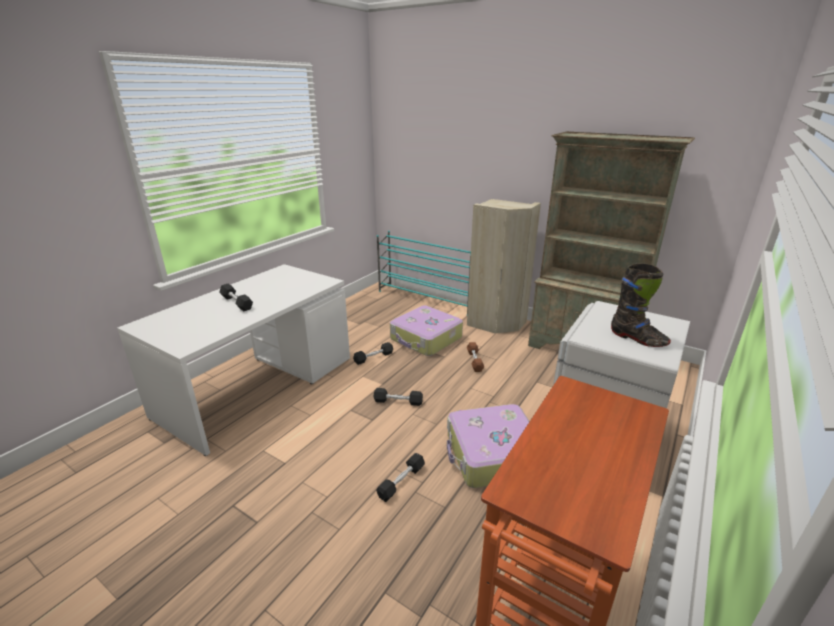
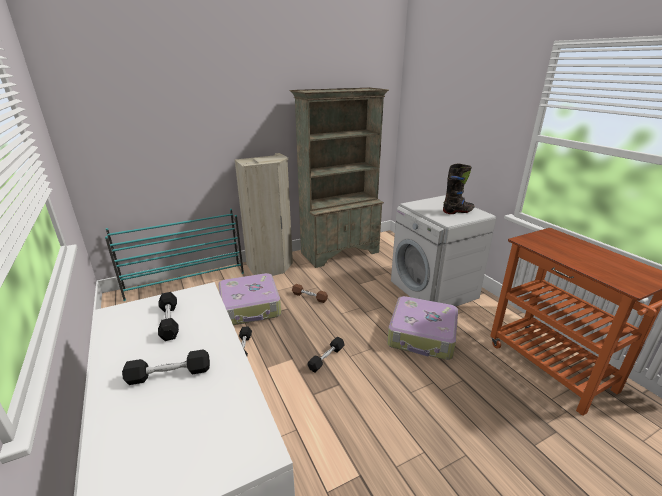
camera: 60 degrees left, 0 degrees up
black dumbbell [376,453,425,502] -> black dumbbell moved to [158,292,179,341]

